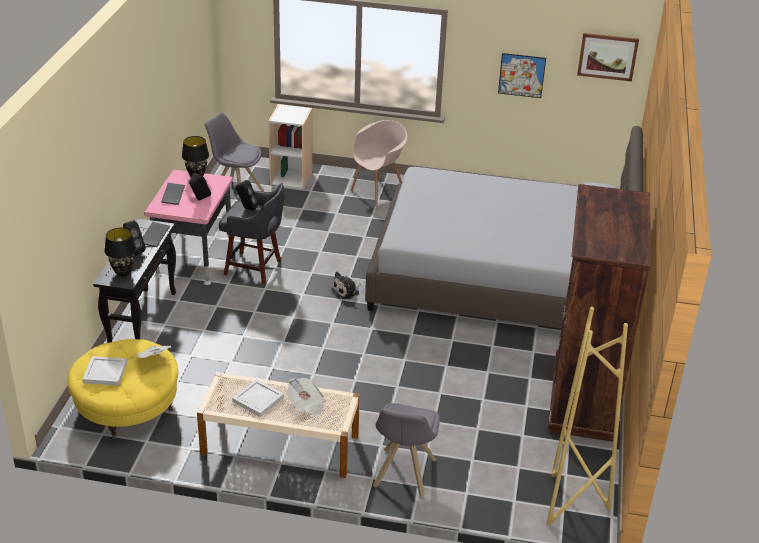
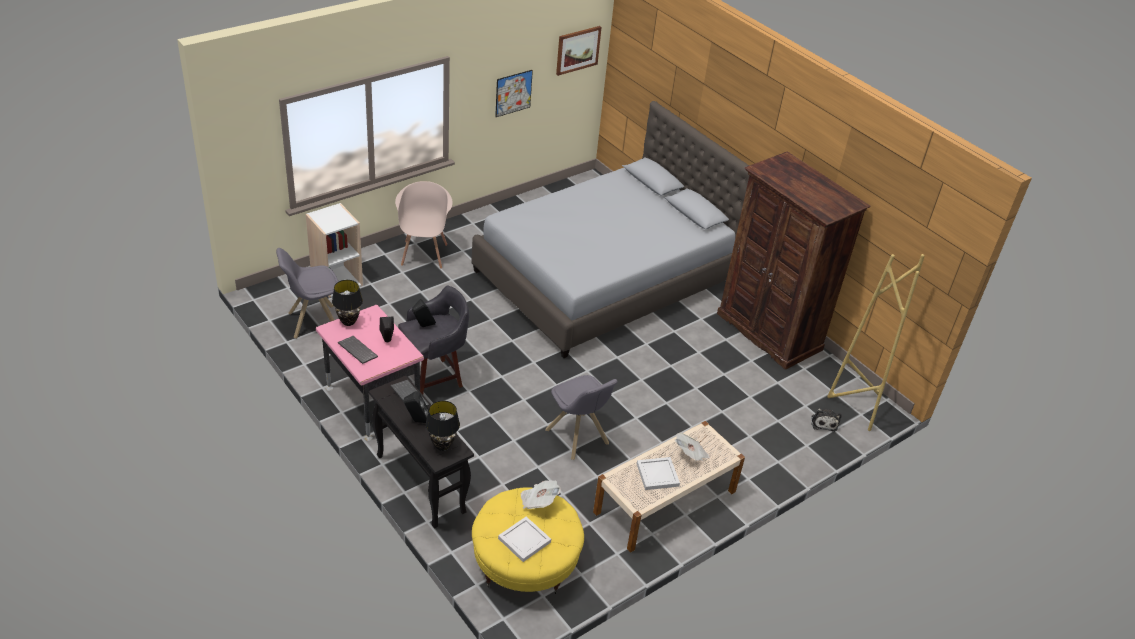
camera: 50 degrees left, 5 degrees up
plush toy [331,271,361,299] -> plush toy moved to [811,409,841,432]
grey chair [373,403,440,497] -> grey chair moved to [545,375,618,460]

